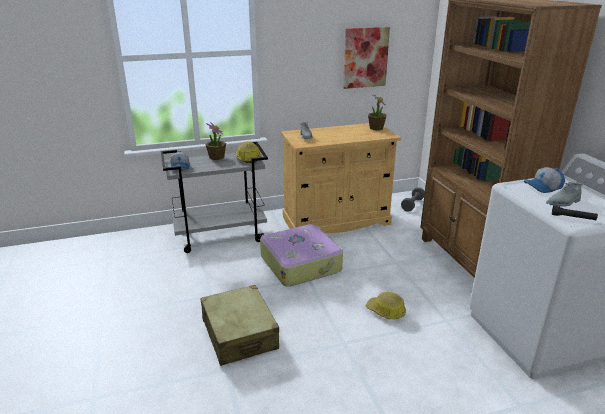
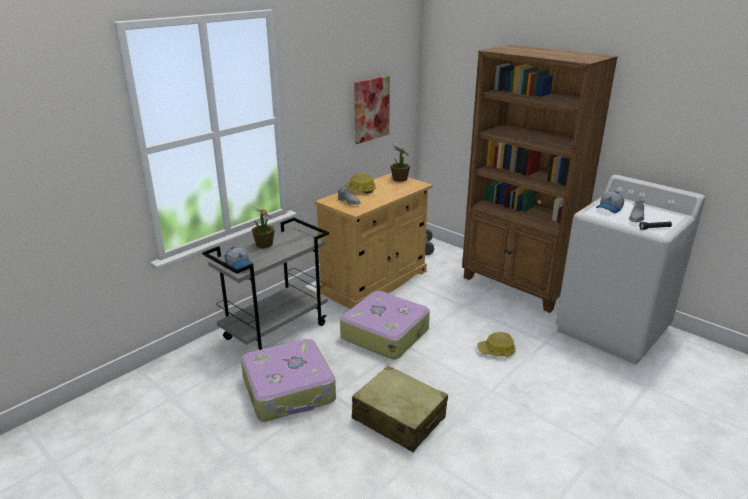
camera: 30 degrees left, 0 degrees up
hard hat [236,141,262,163] -> hard hat moved to [344,172,376,194]
none -> suitcase [241,339,336,422]

